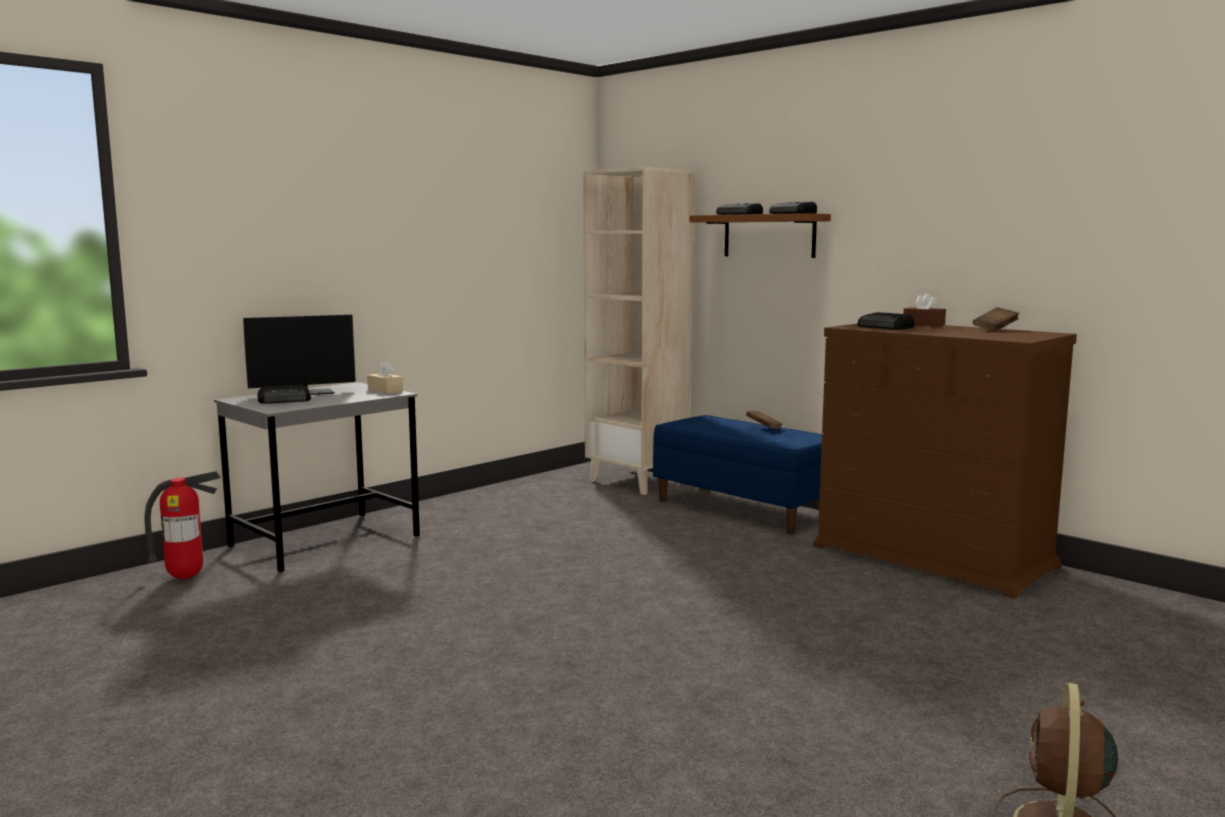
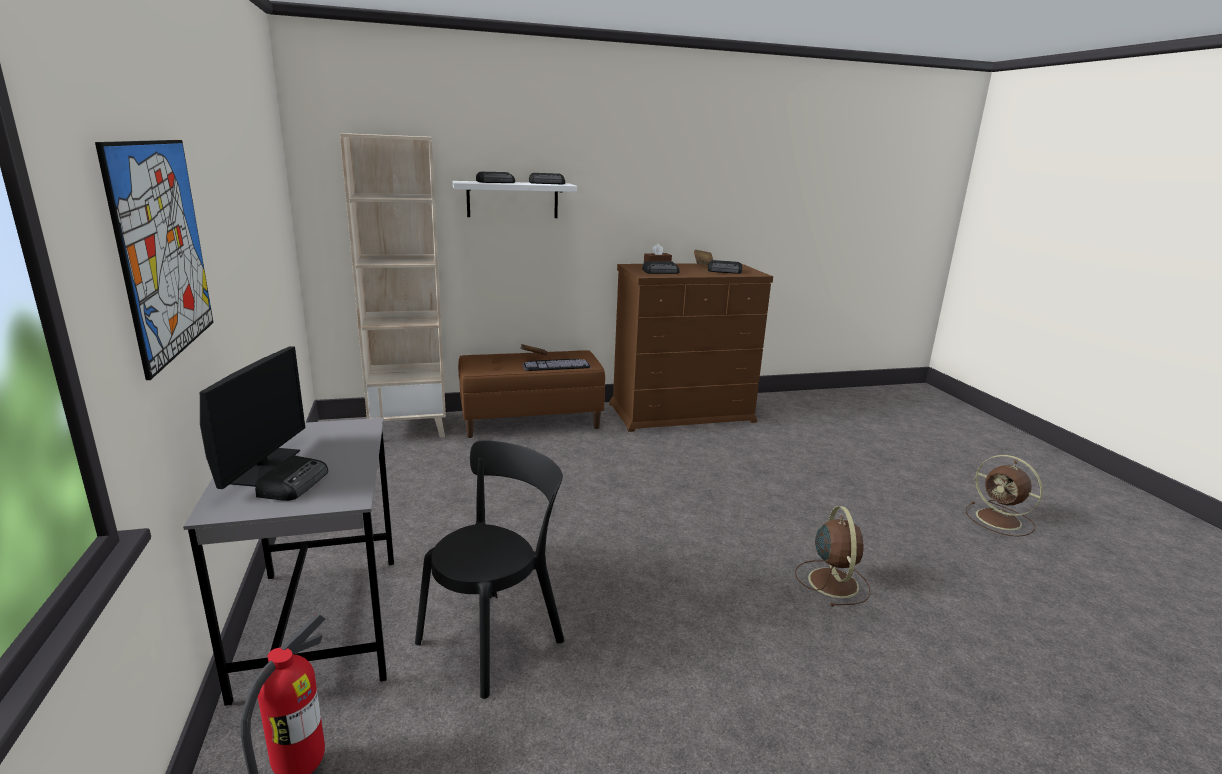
camera: 60 degrees left, 10 degrees up
beige tissue box [367,361,403,394] -> none
blue bench [653,415,823,534] -> brown bench [458,350,605,438]
brown shelf [690,213,831,258] -> white shelf [453,181,577,218]
none -> picture [95,140,214,380]
none -> black chair [415,440,565,699]
none -> keyboard [522,359,591,371]
none -> radio [708,260,743,274]
none -> brown fan [795,506,870,606]

